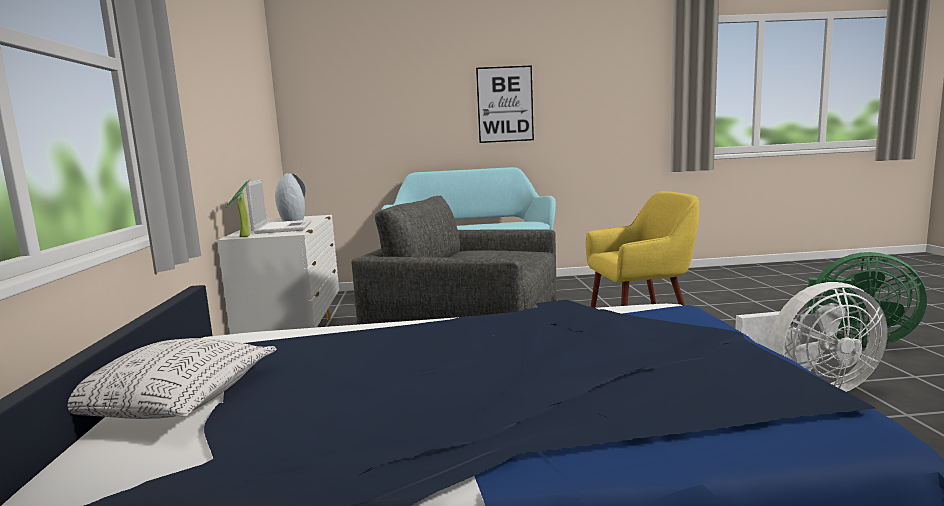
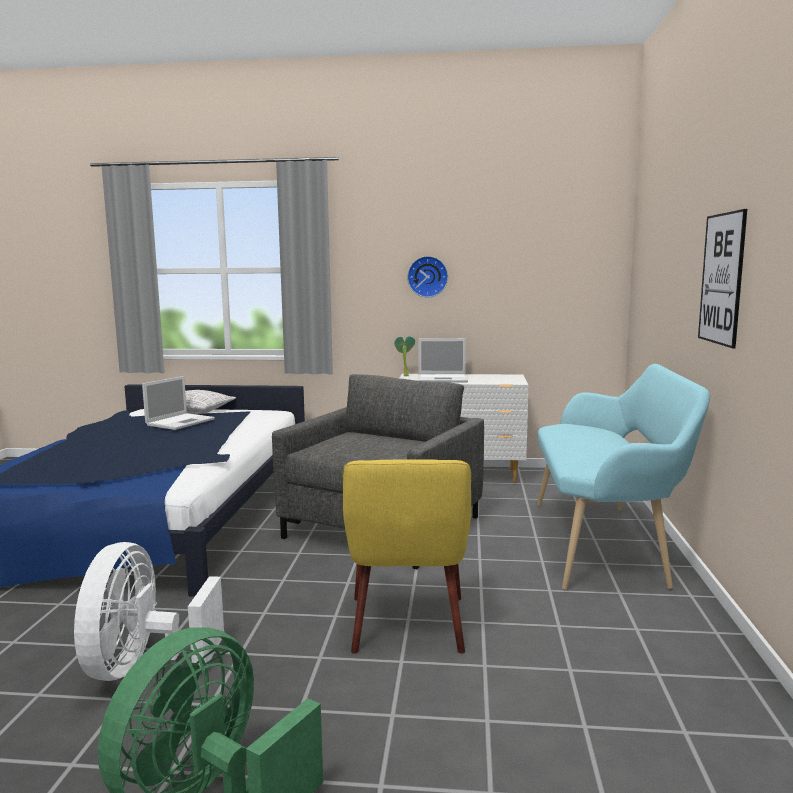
camera: 100 degrees right, 0 degrees up
grey vase [275,173,306,221] -> none
none -> laptop [142,376,215,430]
none -> wall clock [407,256,448,298]

